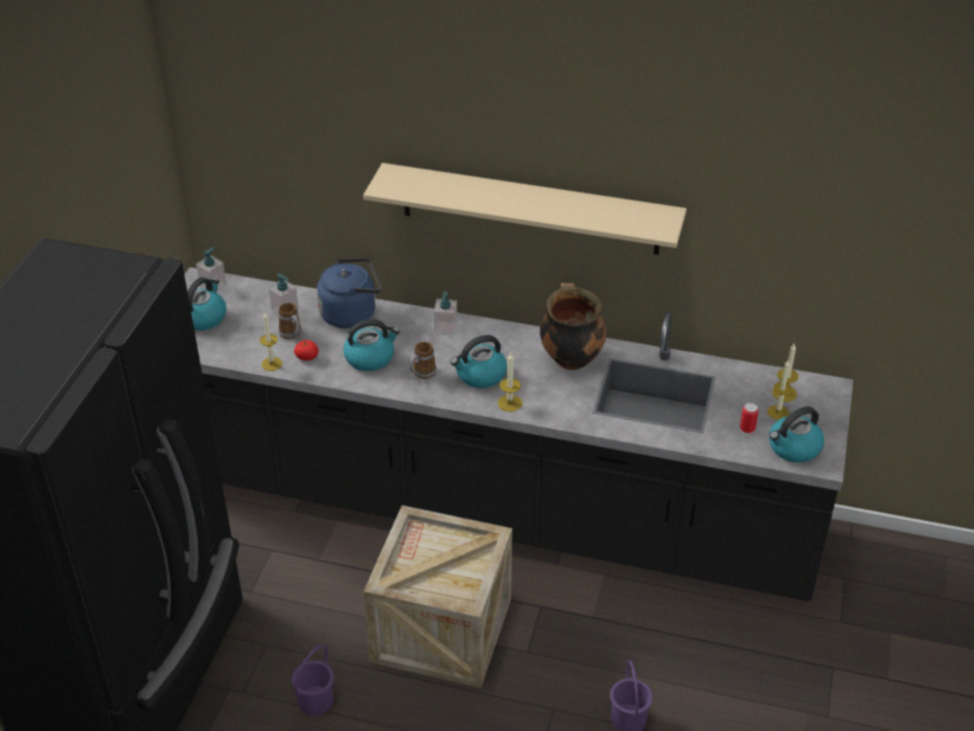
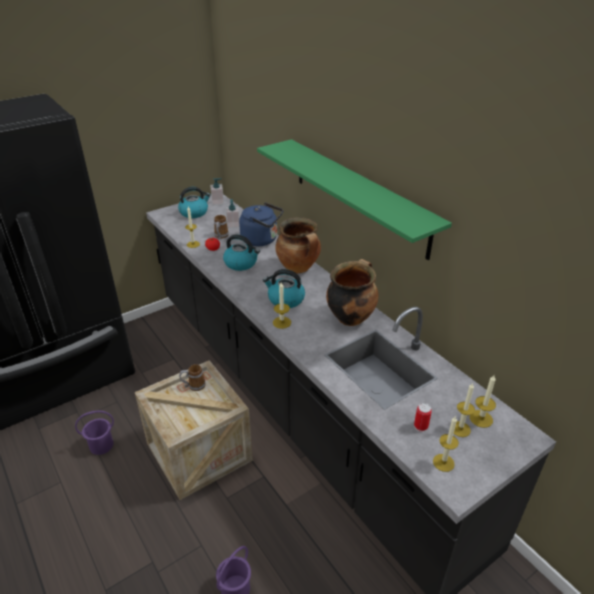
camera: 40 degrees right, 5 degrees down
beige shelf [363,163,687,255] -> green shelf [257,139,452,260]
mug [409,341,436,380] -> mug moved to [179,364,206,391]
soap dispenser [434,291,457,336] -> cooking pot [275,217,321,273]
kettle [769,406,824,463] -> candle [433,417,459,472]

